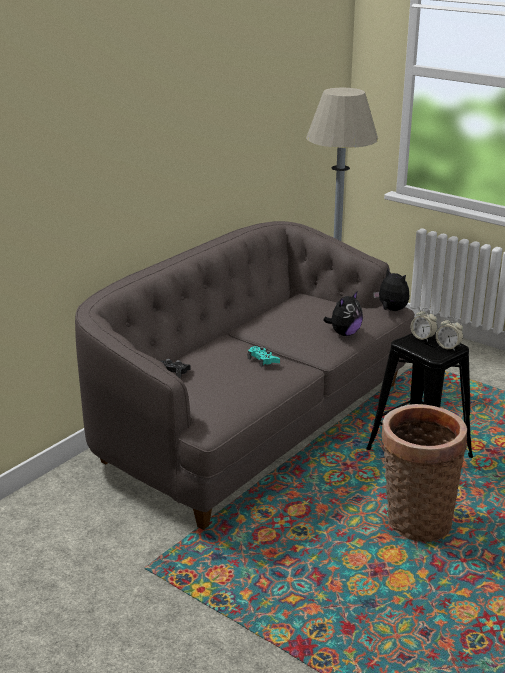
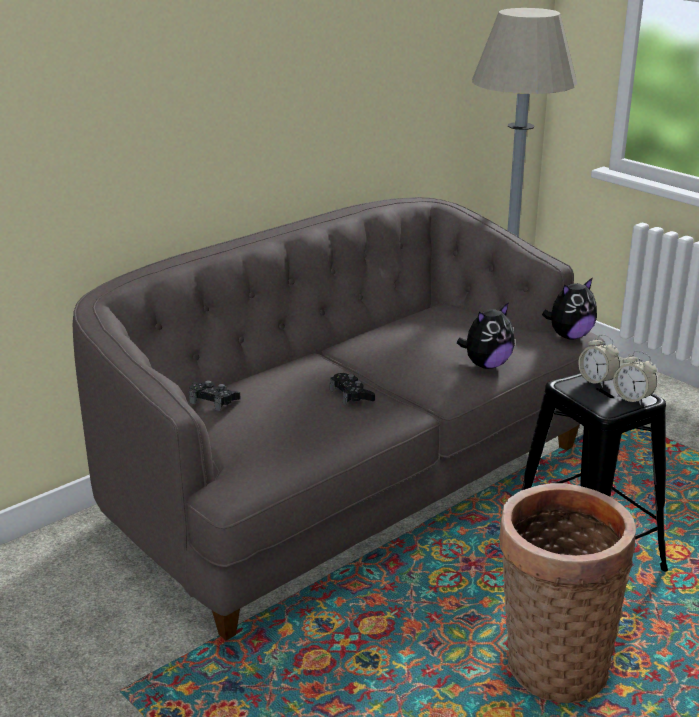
camera: 10 degrees right, 0 degrees up
turquoise game controller [248,346,280,367] -> black game controller [330,373,375,405]
plush toy [373,268,409,311] -> plush toy turned 90 degrees clockwise [542,277,597,339]

